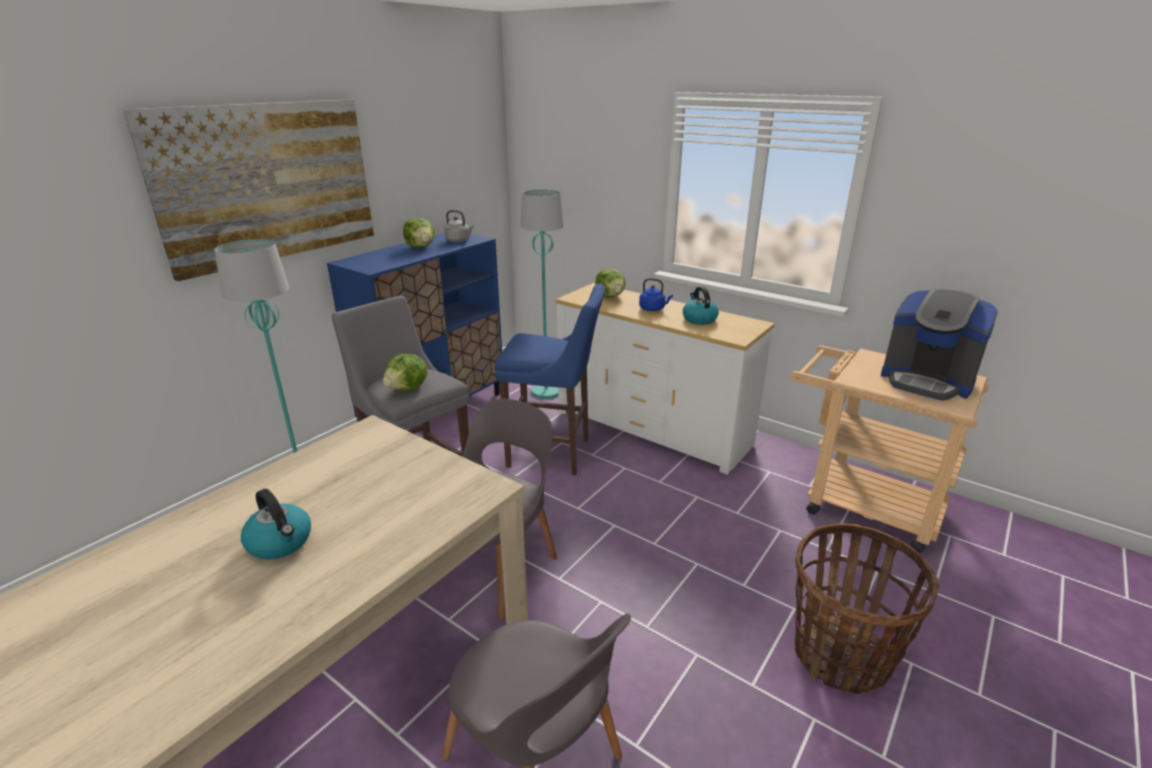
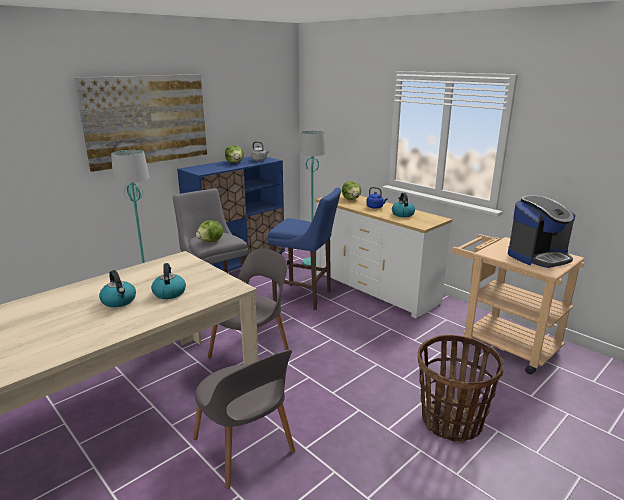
camera: 10 degrees right, 5 degrees down
coffee machine [881,289,998,401] -> coffee machine turned 75 degrees counterclockwise [508,195,575,268]
none -> kettle [151,263,186,299]

